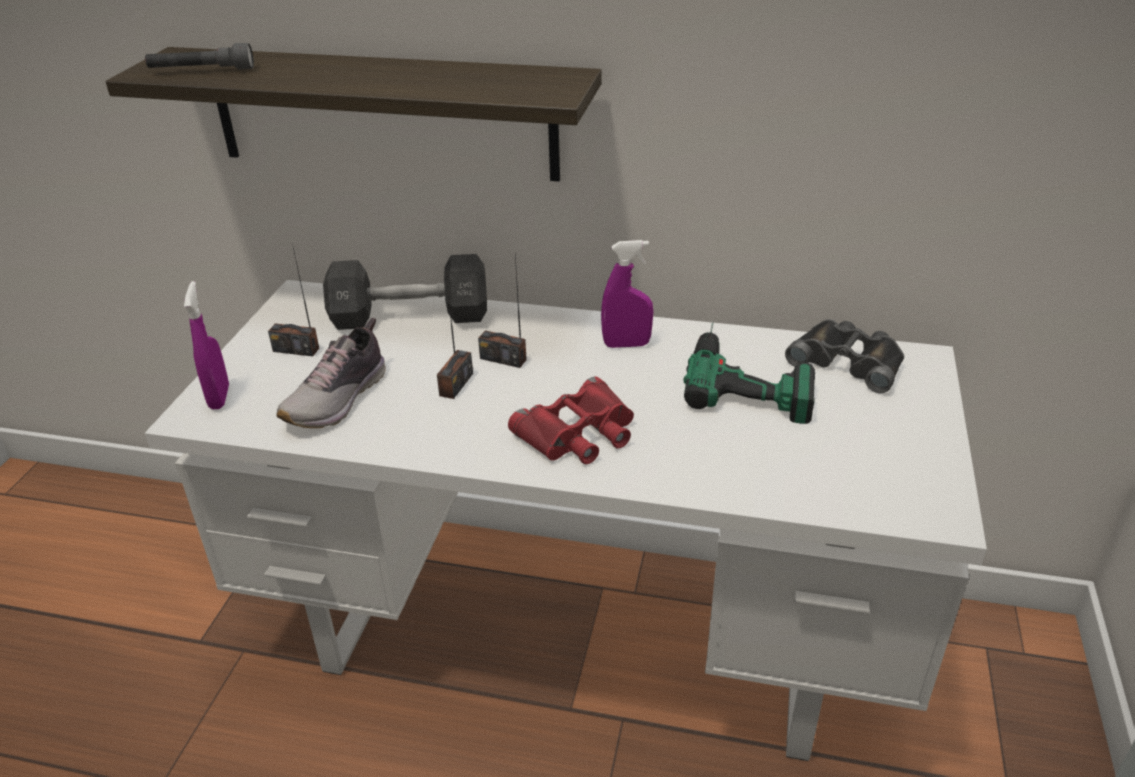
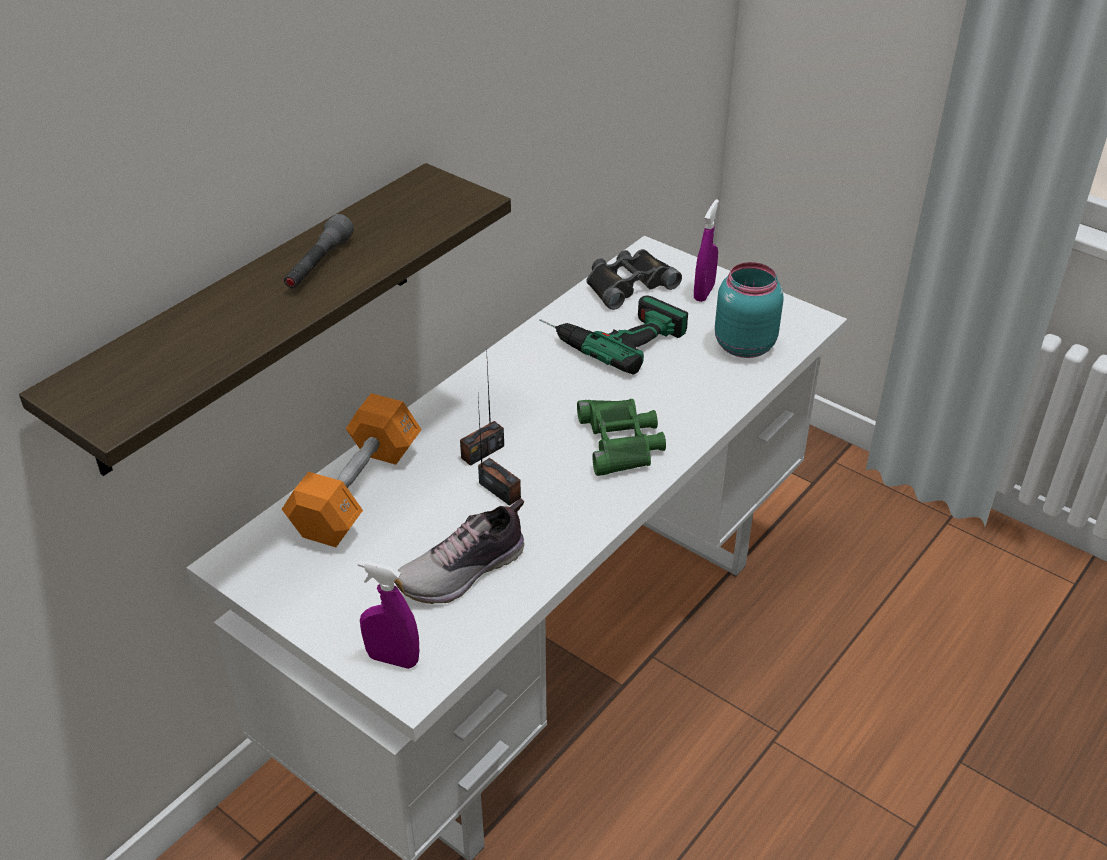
camera: 65 degrees left, 5 degrees up
grey flashlight [145,43,254,70] -> grey flashlight moved to [284,214,354,288]
radio [268,243,319,356] -> none
shoe [276,318,386,428] -> shoe turned 90 degrees clockwise [394,499,524,604]
black dumbbell [323,254,487,330] -> orange dumbbell [282,393,422,547]
red binoculars [508,376,634,464] -> green binoculars [577,399,666,476]
purple spray bottle [601,240,654,348] -> purple spray bottle moved to [694,199,719,302]
none -> turquoise jar [715,262,784,358]

